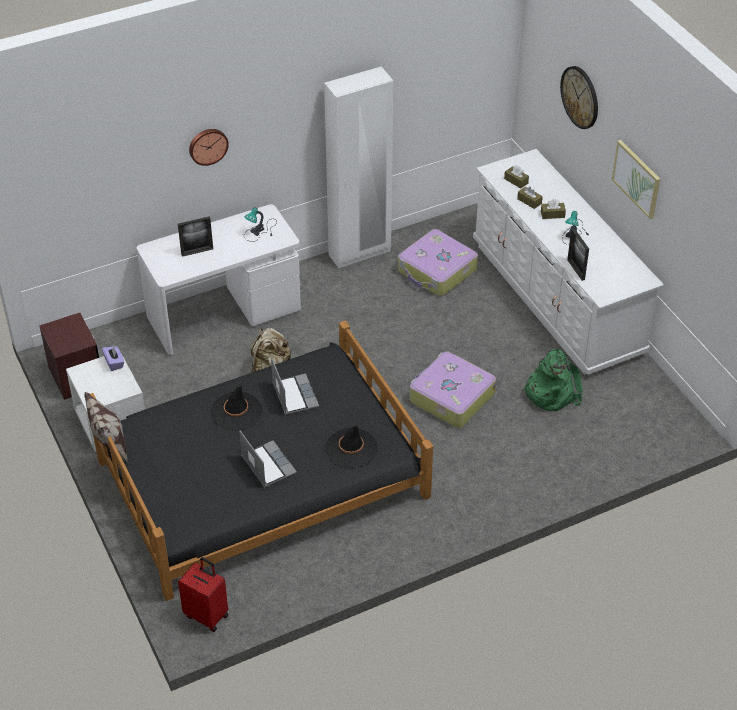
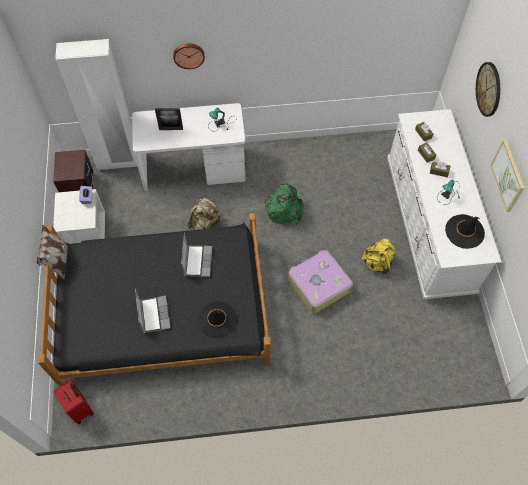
camera: 20 degrees right, 15 degrees up
black hat [211,385,262,431] -> black hat moved to [445,214,485,249]
white wardrobe [324,67,393,268] -> white wardrobe moved to [55,39,138,170]
suitcase [398,229,478,296] -> none
green backpack [522,349,583,411] -> green backpack moved to [263,183,304,224]
picture frame [567,228,589,281] -> none
none -> yellow backpack [362,239,397,275]

